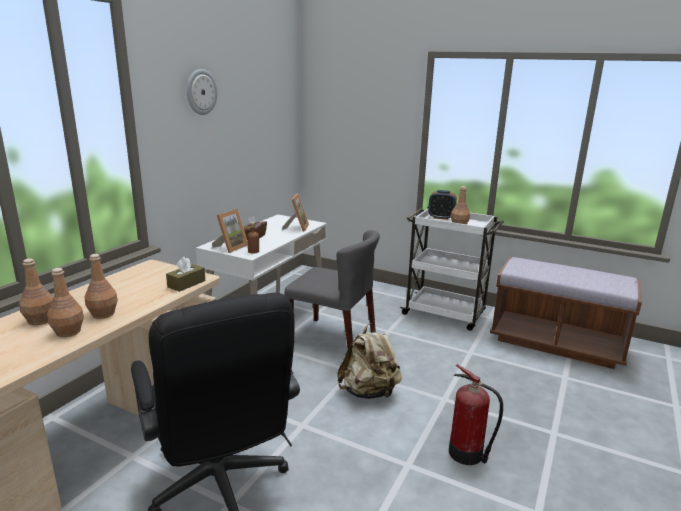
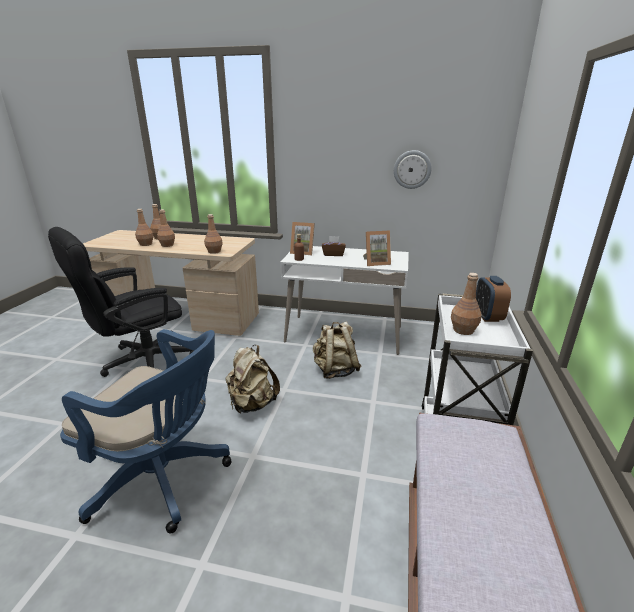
camera: 75 degrees right, 5 degrees up
brown tissue box [166,257,205,292] -> brown bottle [204,214,223,254]
wall clock [187,69,217,115] -> wall clock moved to [394,150,432,189]
grey chair [285,230,380,349] -> beige backpack [313,322,361,379]
fire extinguisher [449,364,503,465] -> blue office chair [60,329,232,533]

